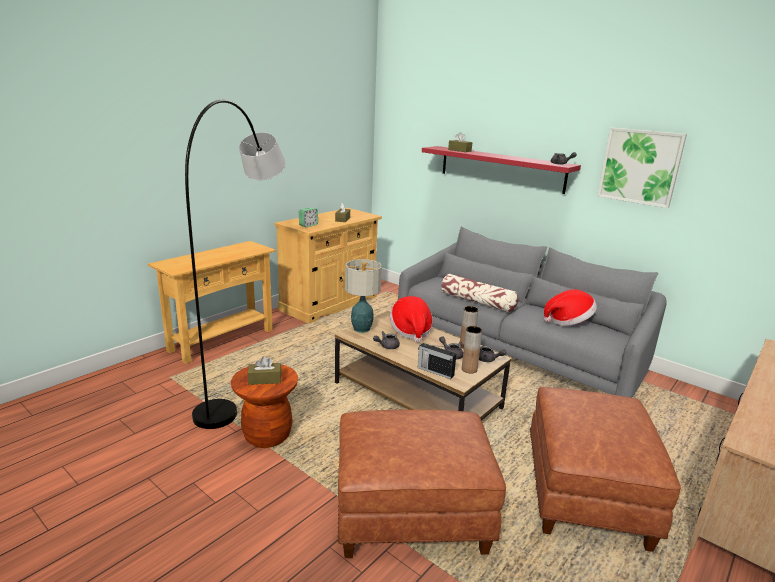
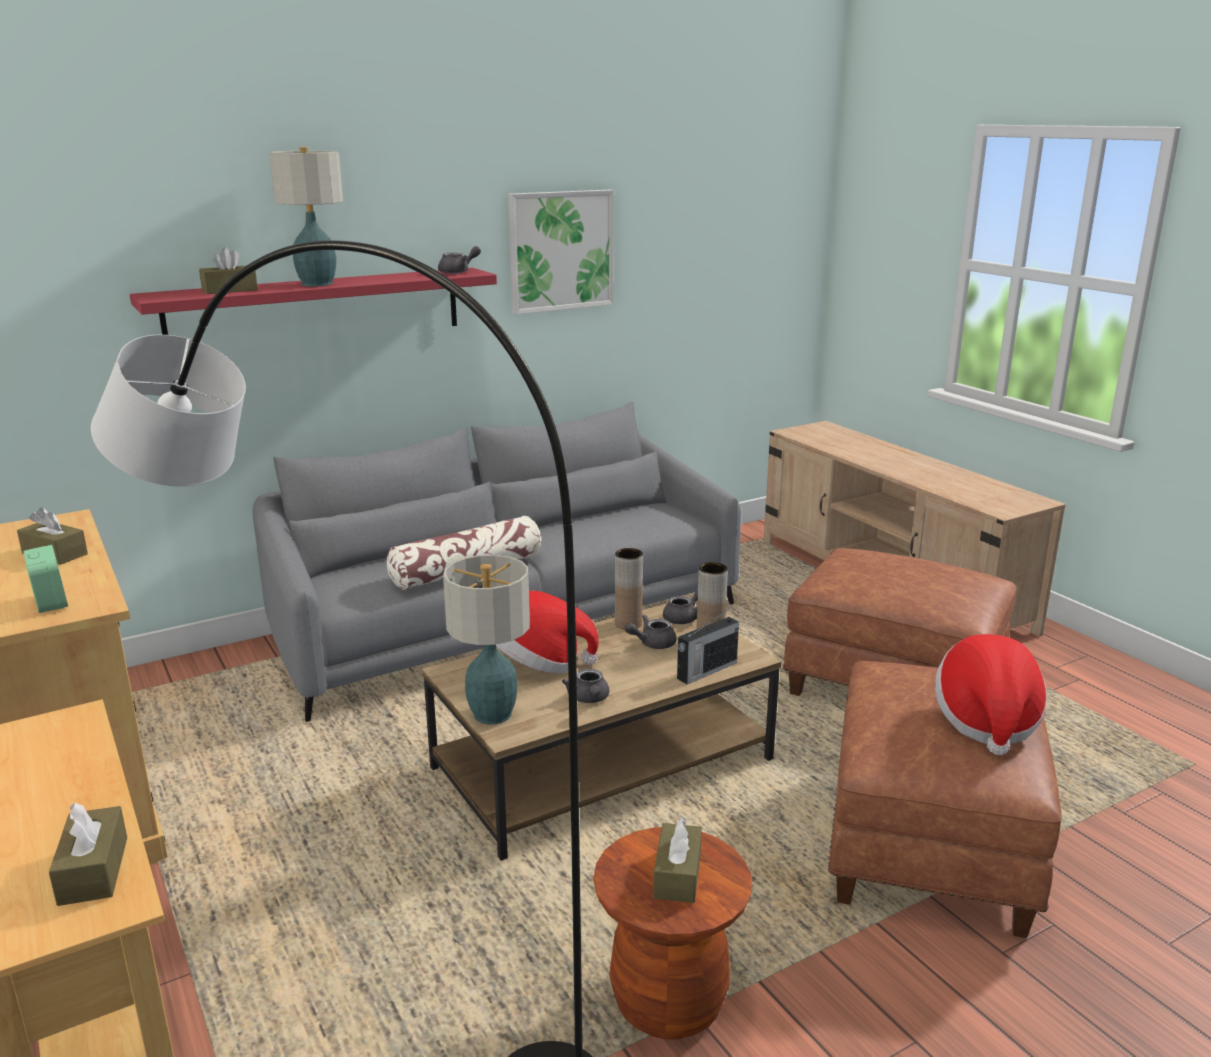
camera: 70 degrees left, 0 degrees up
hat [544,289,597,326] -> hat moved to [935,634,1047,755]
none -> brown tissue box [49,803,127,906]
none -> table lamp [269,147,343,287]

